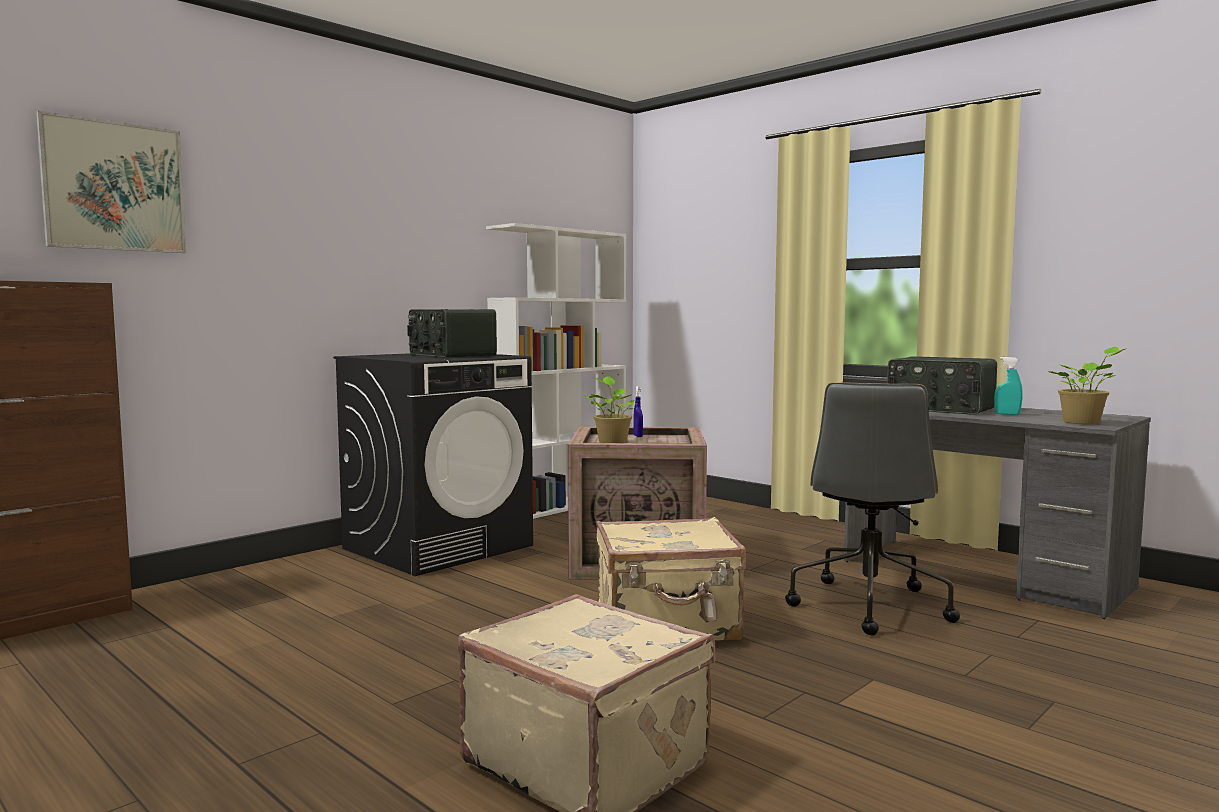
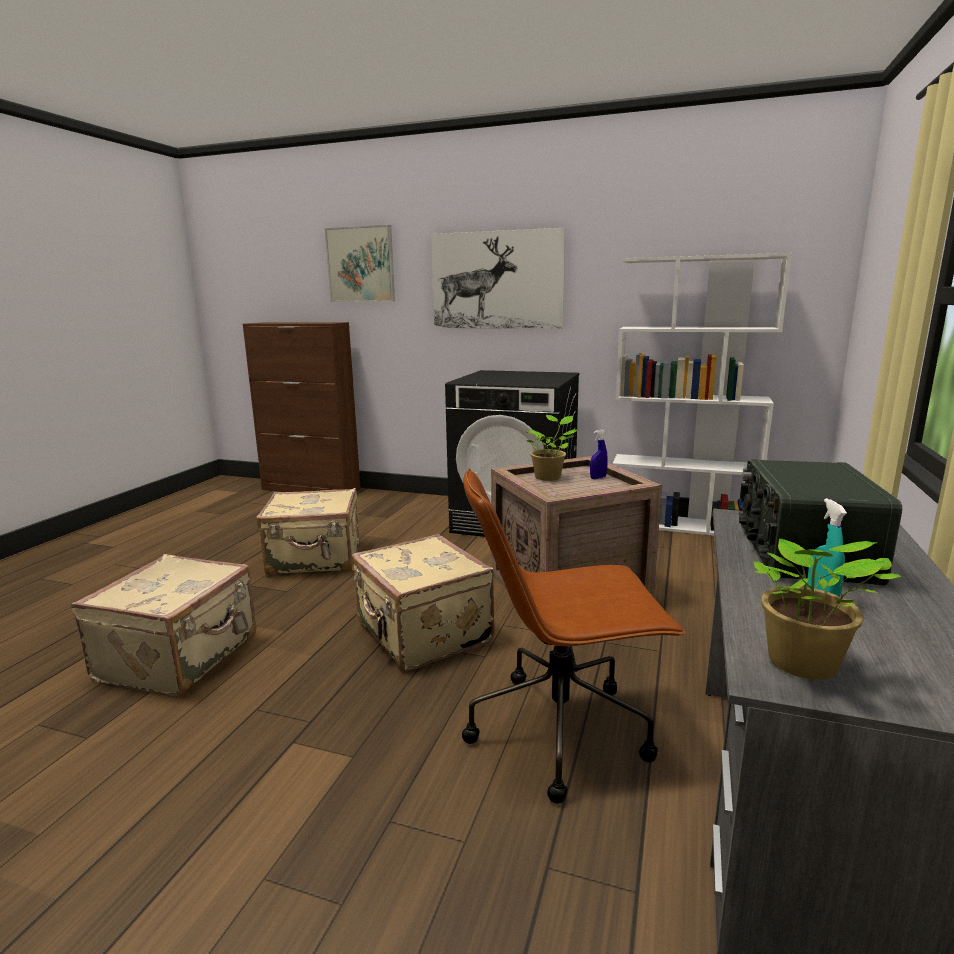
camera: 65 degrees right, 10 degrees up
radio [407,309,497,358] -> none
grey office chair [785,382,960,635] -> brown office chair [462,469,686,804]
none -> beige suitcase [256,488,359,575]
none -> picture [431,228,566,329]

